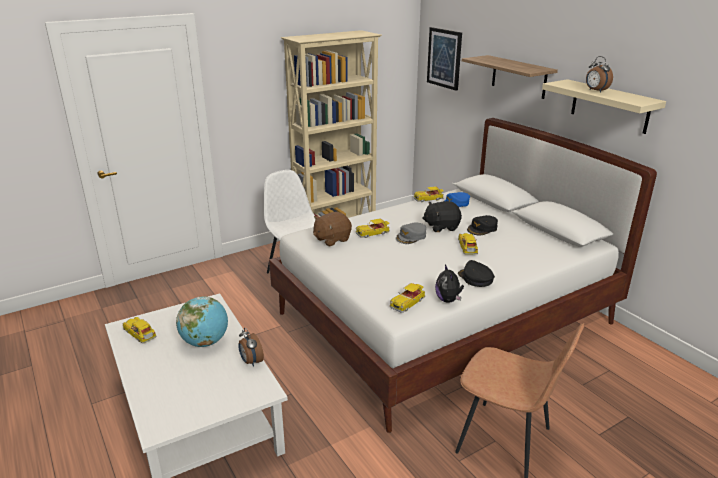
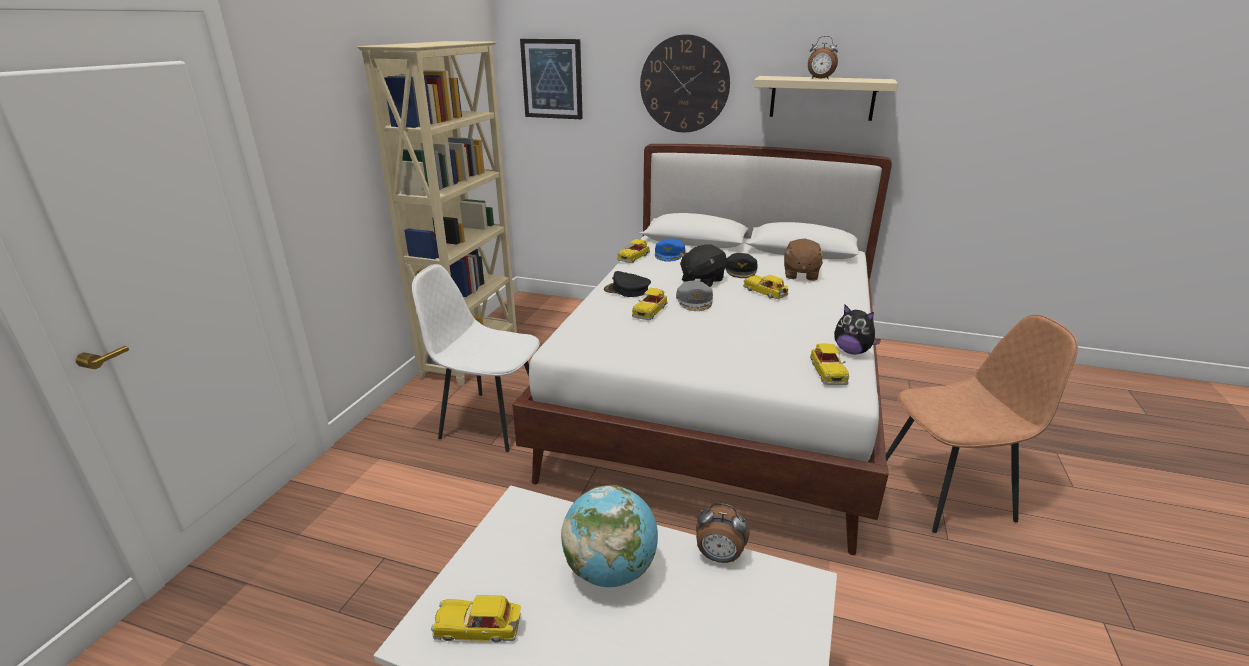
camera: 40 degrees left, 0 degrees up
brown plush toy [313,212,352,246] -> brown plush toy moved to [784,239,826,281]
black cap [458,260,495,287] -> black cap moved to [604,271,651,297]
shelf [462,55,558,99] -> wall clock [640,34,730,132]

